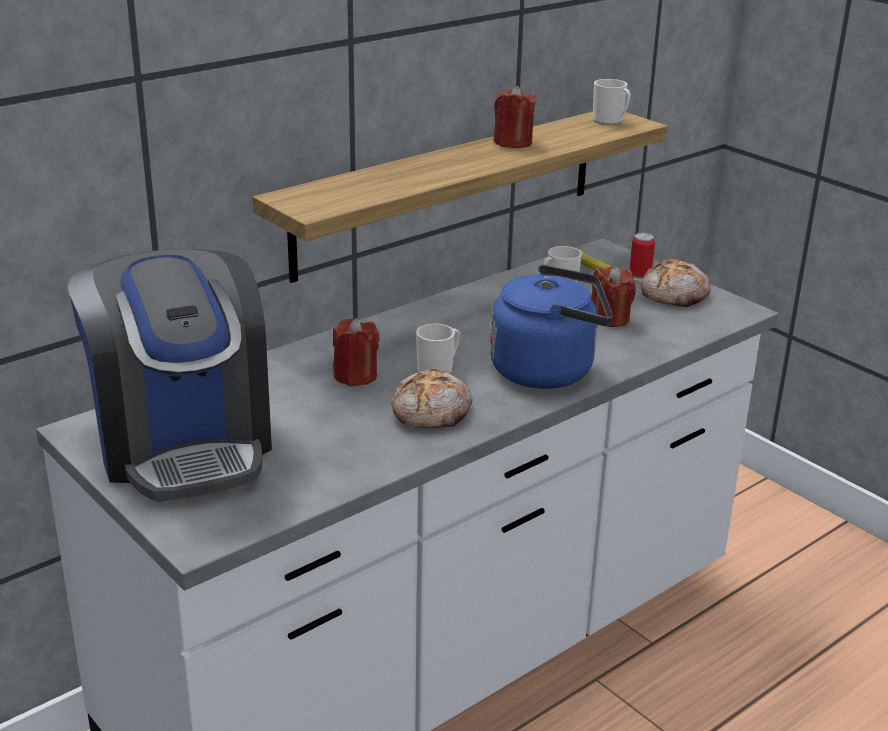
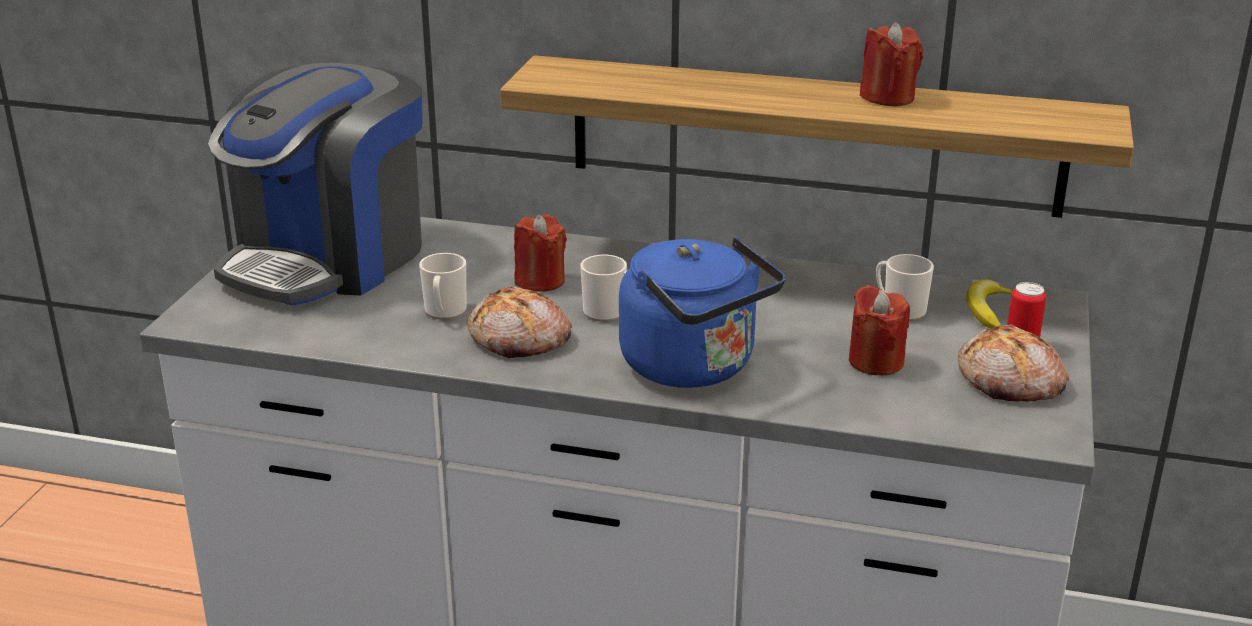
camera: 55 degrees right, 0 degrees up
mug [593,79,631,125] -> mug moved to [419,253,467,320]

